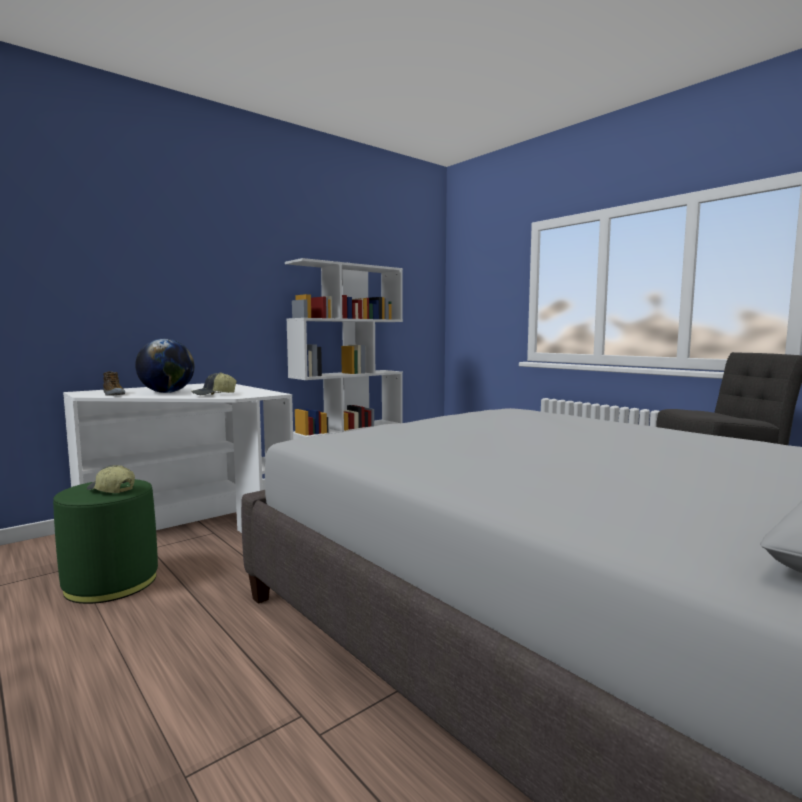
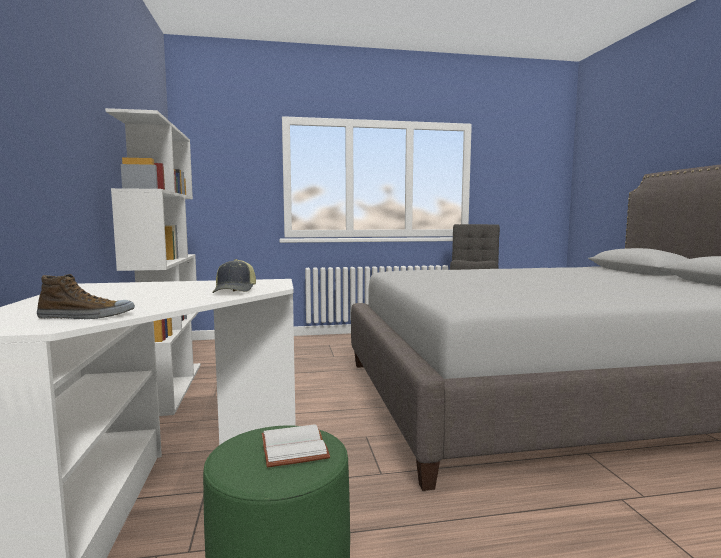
camera: 60 degrees left, 0 degrees up
cap [87,465,135,493] -> white book [261,424,330,467]
globe [135,339,195,393] -> none

